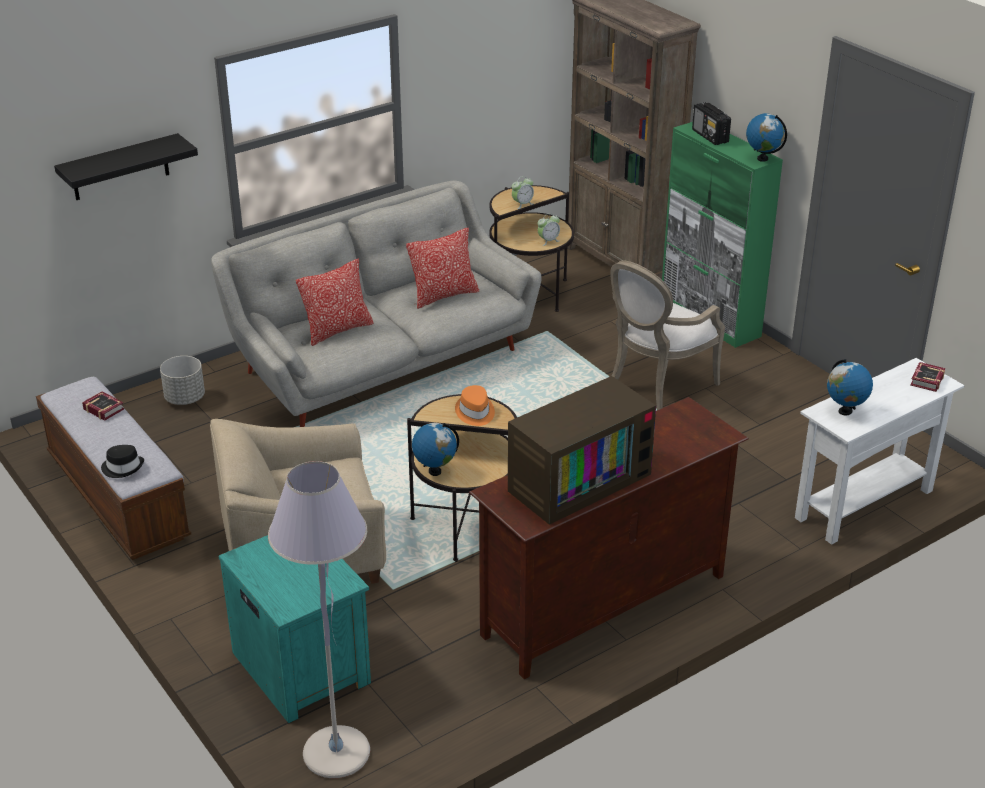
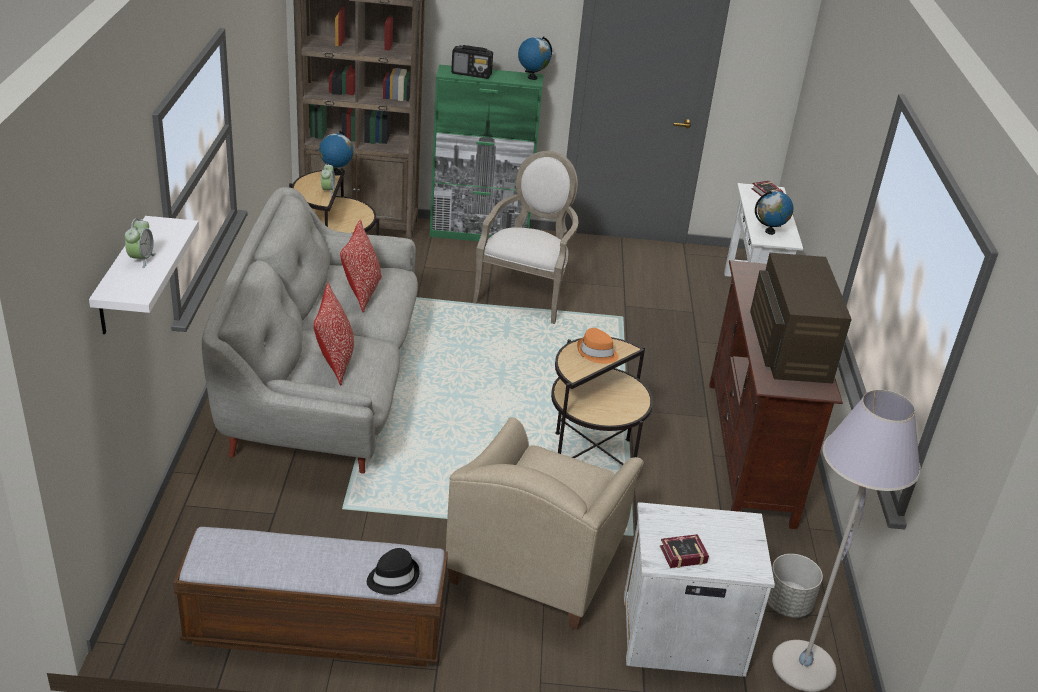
camera: 55 degrees left, 0 degrees up
black shelf [54,133,198,200] -> white shelf [89,216,199,334]
book [82,391,124,421] -> book moved to [660,534,709,568]
grey planter [160,356,205,405] -> grey planter moved to [767,554,823,618]
turquoise nightstand [218,535,371,723] -> white nightstand [624,502,775,677]
globe [412,423,459,476] -> globe moved to [319,131,353,176]
alarm clock [537,213,560,246] -> alarm clock moved to [125,218,156,268]
armchair [610,261,725,410] -> armchair turned 150 degrees counterclockwise [473,151,578,324]

